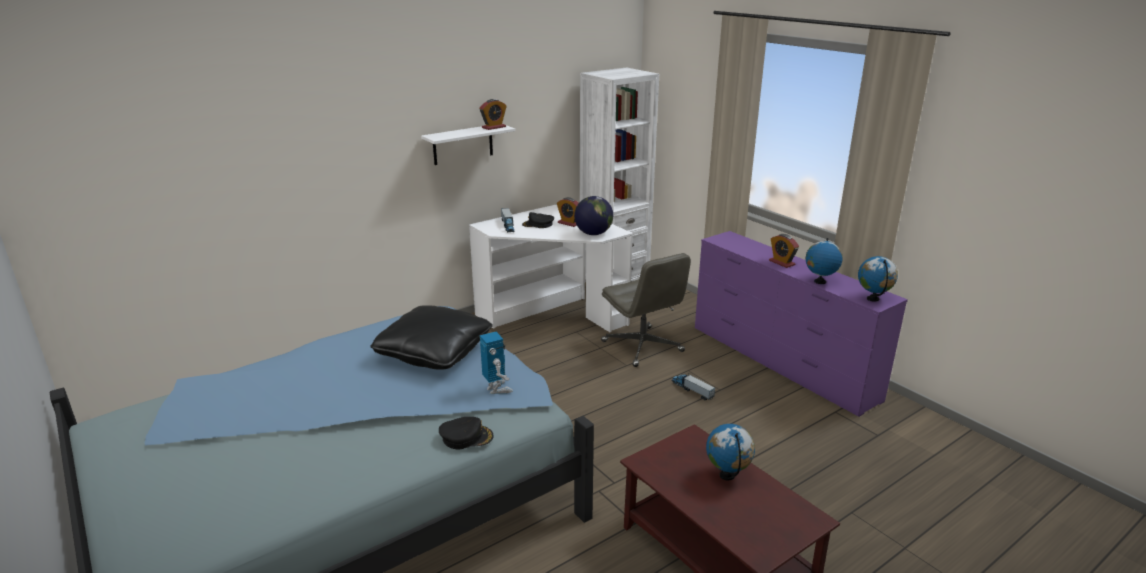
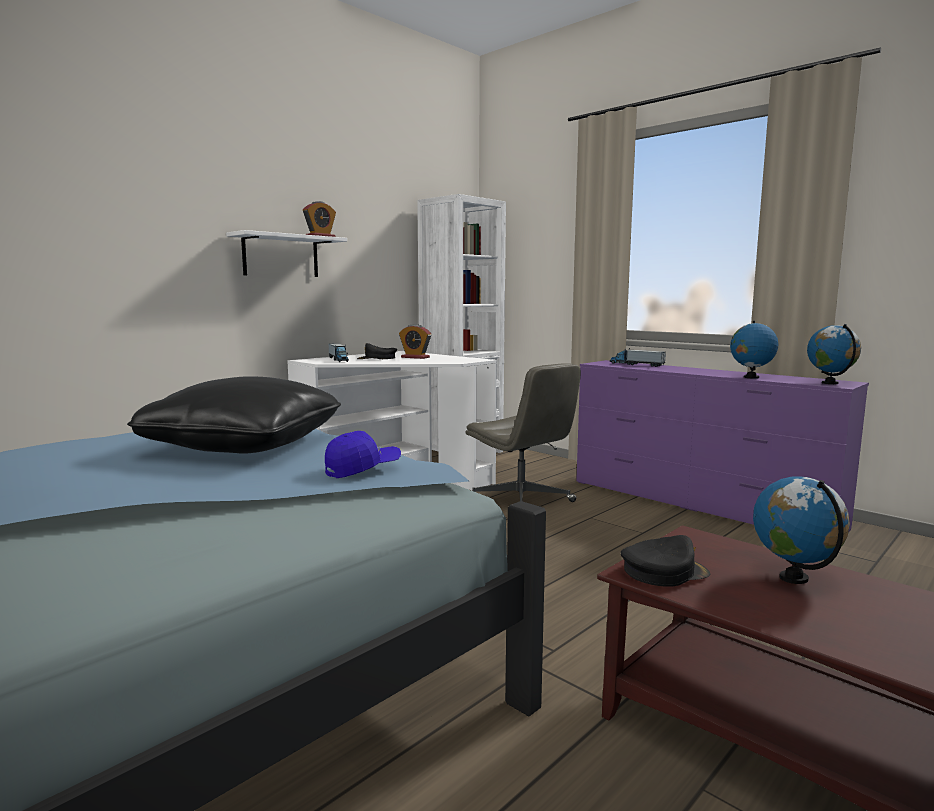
camera: 10 degrees left, 15 degrees down
black cap [439,417,494,450] -> black cap moved to [621,535,710,587]
toy robot [480,332,513,394] -> blue cap [325,431,401,478]
globe [574,196,613,235] -> none
toy truck [671,373,715,400] -> toy truck moved to [610,348,666,367]
alarm clock [769,234,799,268] -> none

